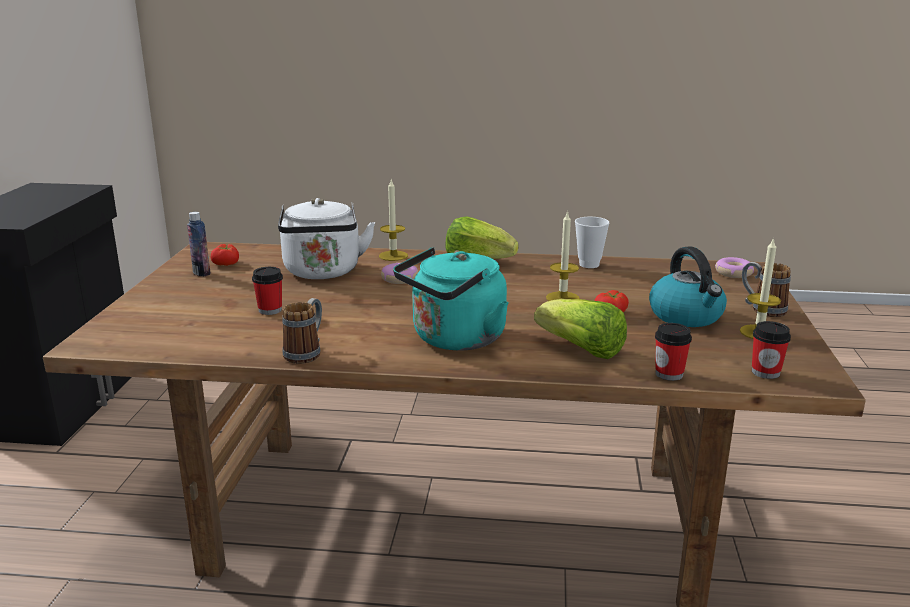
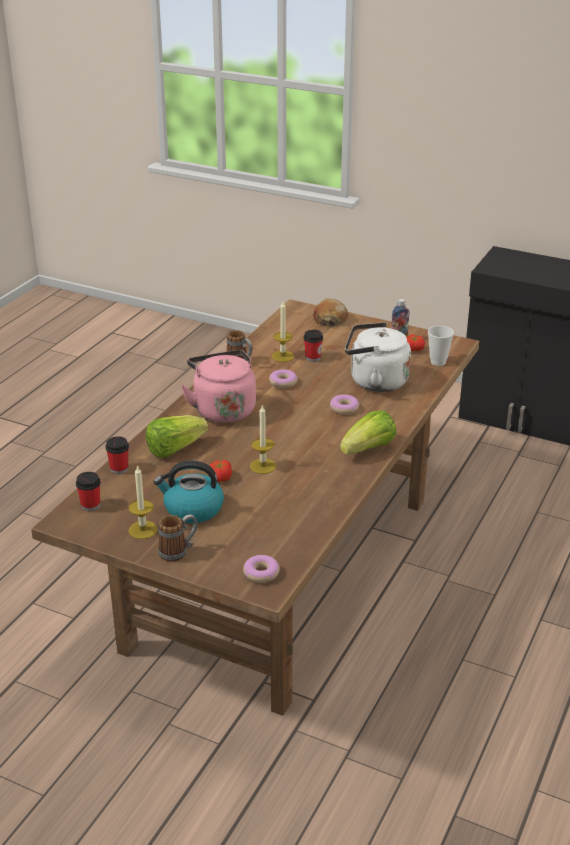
camera: 110 degrees right, 10 degrees up
candle [379,180,408,261] -> candle moved to [272,302,294,362]
turquoise kettle [393,247,509,351] -> pink kettle [181,350,256,423]
cup [575,217,609,268] -> cup moved to [428,326,454,366]
none -> donut [269,369,298,388]
none -> bread [313,298,348,327]

